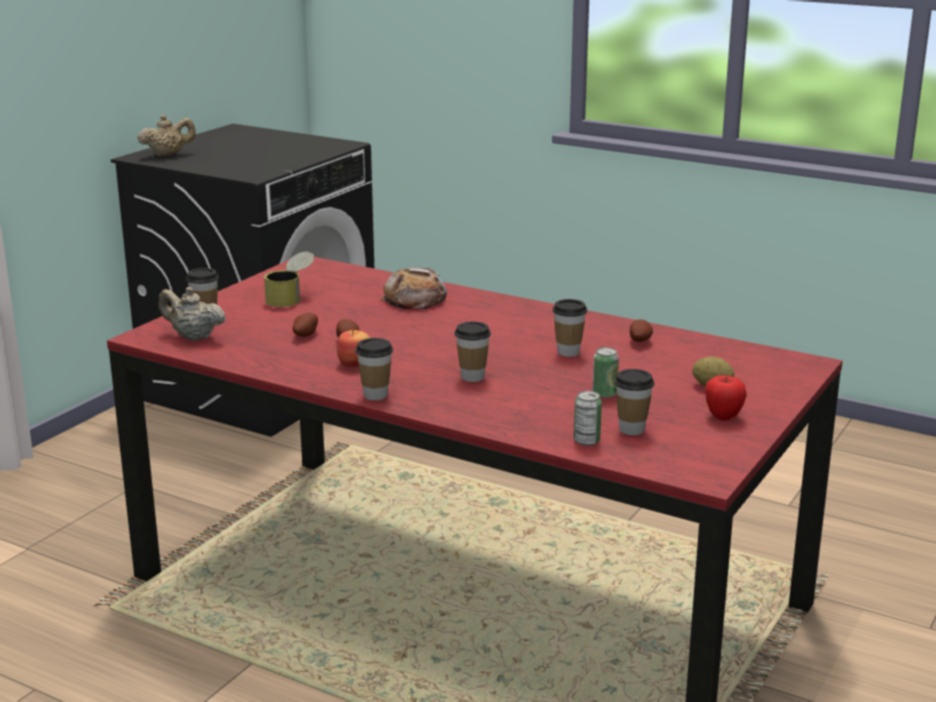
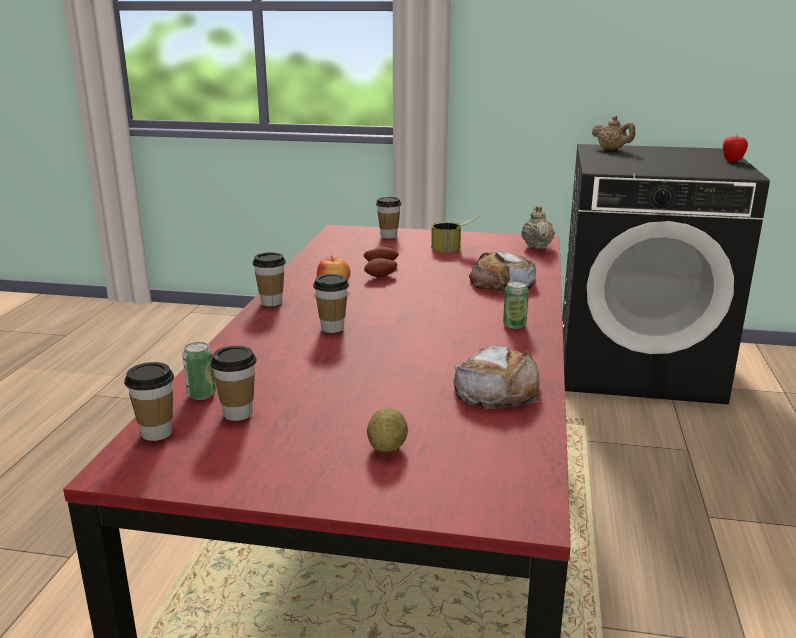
camera: 70 degrees right, 0 degrees up
beige teapot [158,287,226,341] -> beige teapot moved to [521,205,555,249]
cup [552,299,587,357] -> cup moved to [124,362,174,441]
can [592,347,619,398] -> can moved to [503,281,529,329]
potato [630,319,653,342] -> bread [453,345,540,409]
apple [705,375,747,420] -> apple moved to [723,135,748,162]

